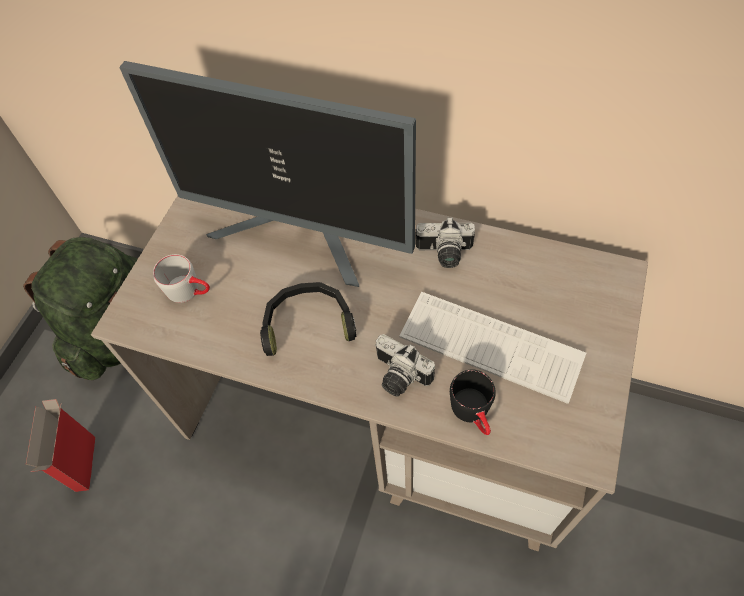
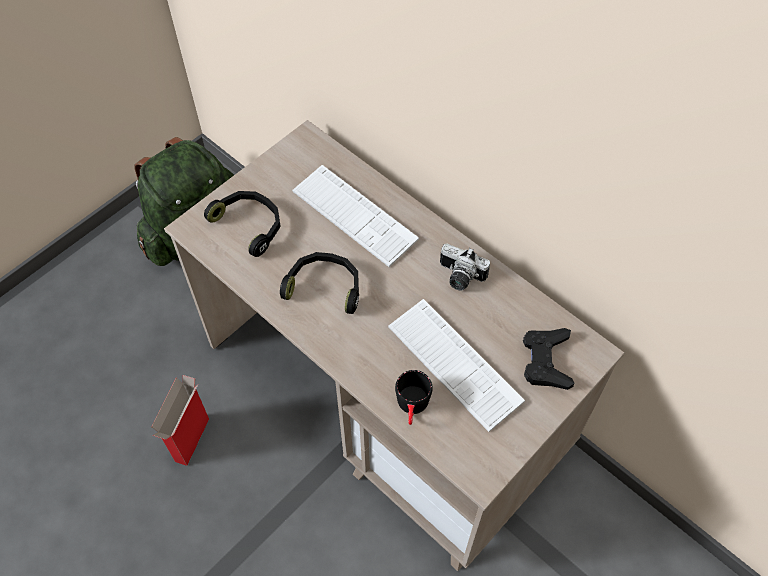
camera: 20 degrees right, 0 degrees up
cardboard box [26,399,95,492] -> cardboard box moved to [151,375,209,466]
monitor [119,61,416,287] -> keyboard [292,165,419,267]
grey mug [153,254,210,303] -> black headphones [204,191,281,257]
camera [375,334,435,397] -> none
none -> black game controller [523,328,575,390]

